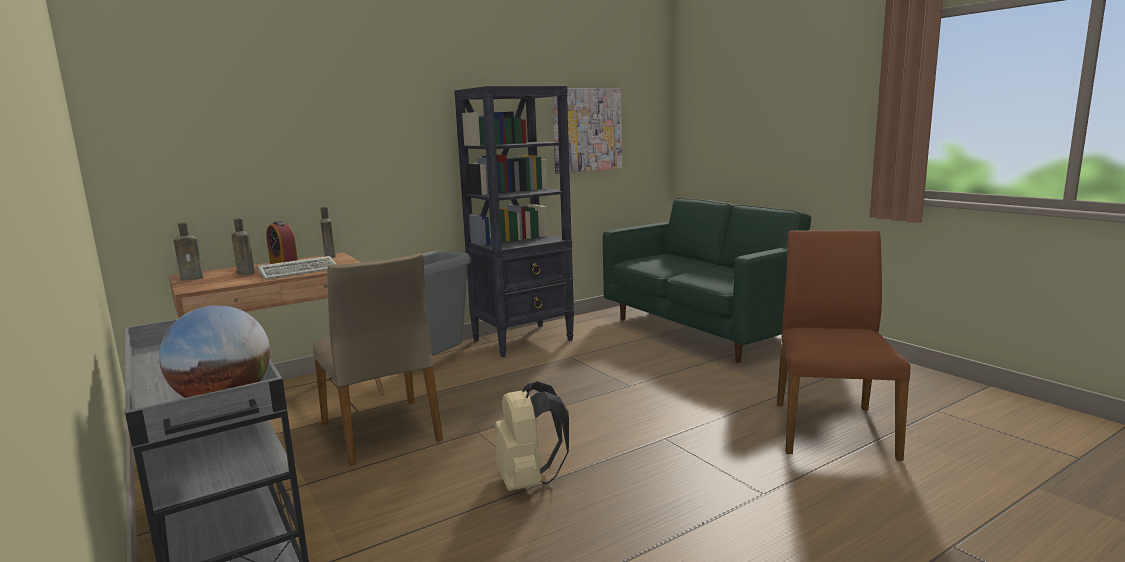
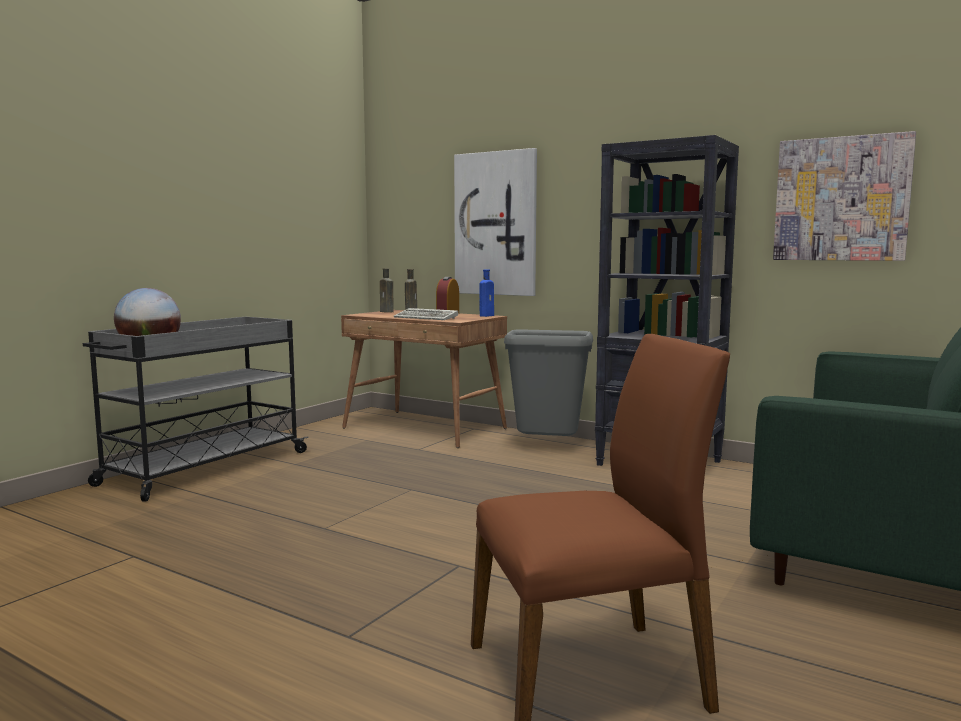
camera: 65 degrees right, 5 degrees down
beige chair [313,253,443,466] -> none
brown bottle [320,207,336,258] -> blue bottle [479,269,494,317]
beige backpack [495,381,569,491] -> none
none -> picture [454,148,537,296]

